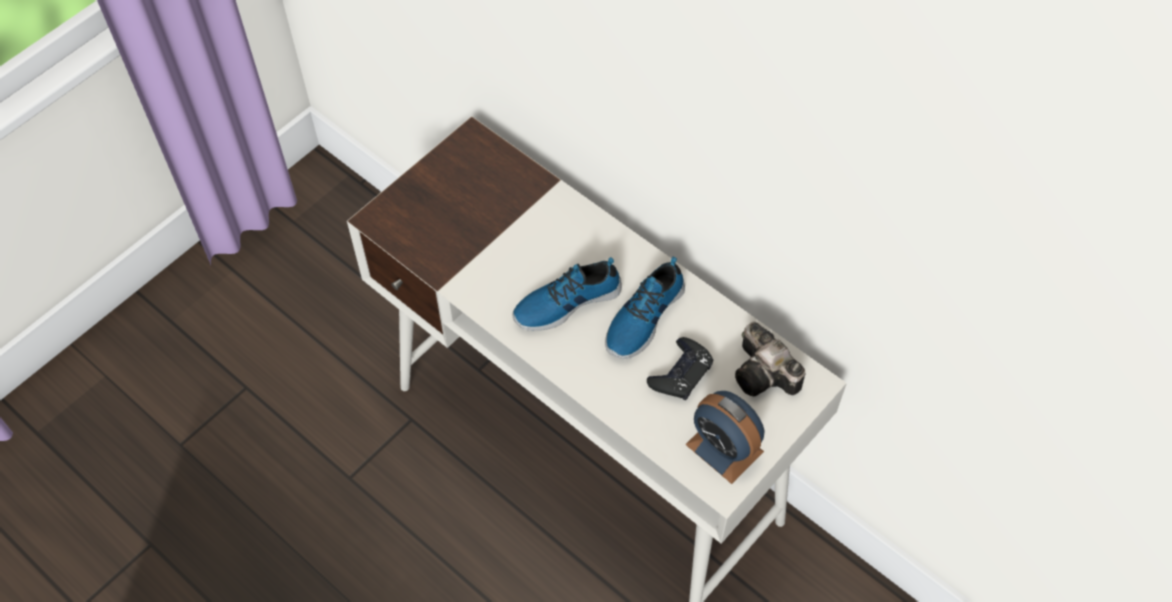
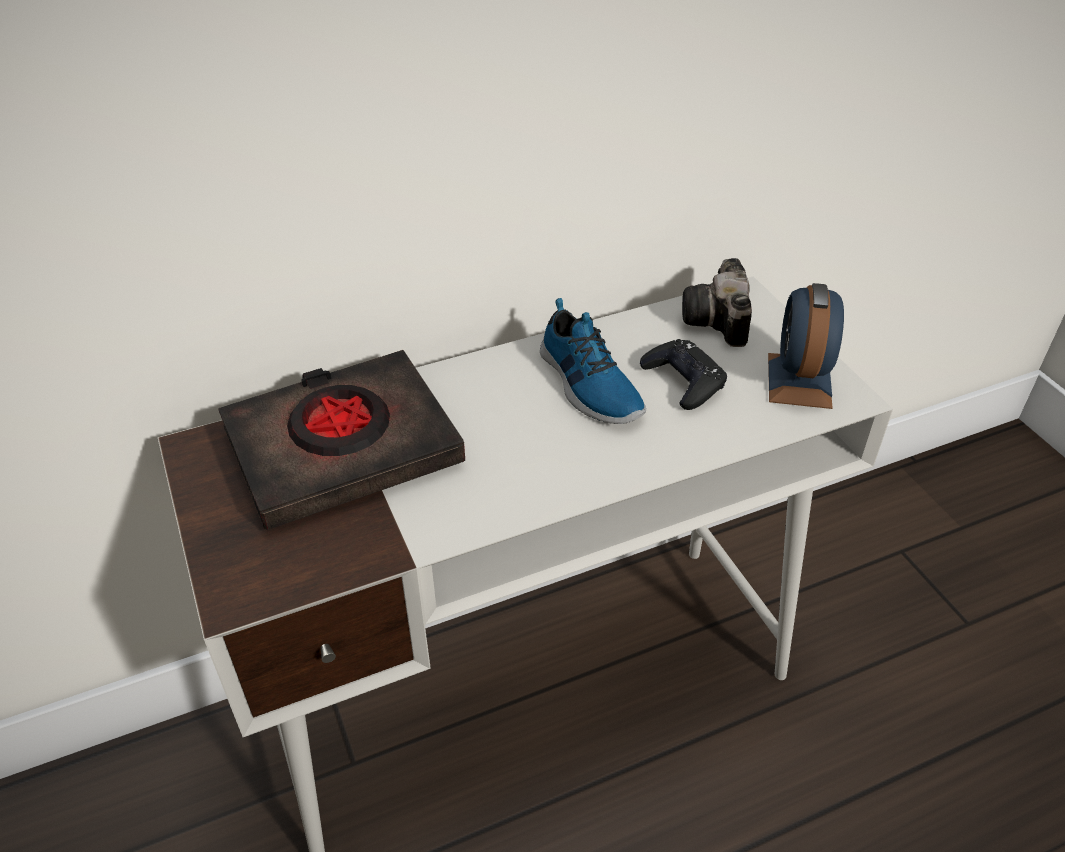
camera: 65 degrees left, 15 degrees down
shoe [512,257,622,331] -> none
alarm clock [685,391,764,484] -> alarm clock turned 120 degrees clockwise [768,283,844,409]
camera [735,321,805,396] -> camera turned 105 degrees clockwise [682,258,752,347]
none -> black book [218,350,465,530]

